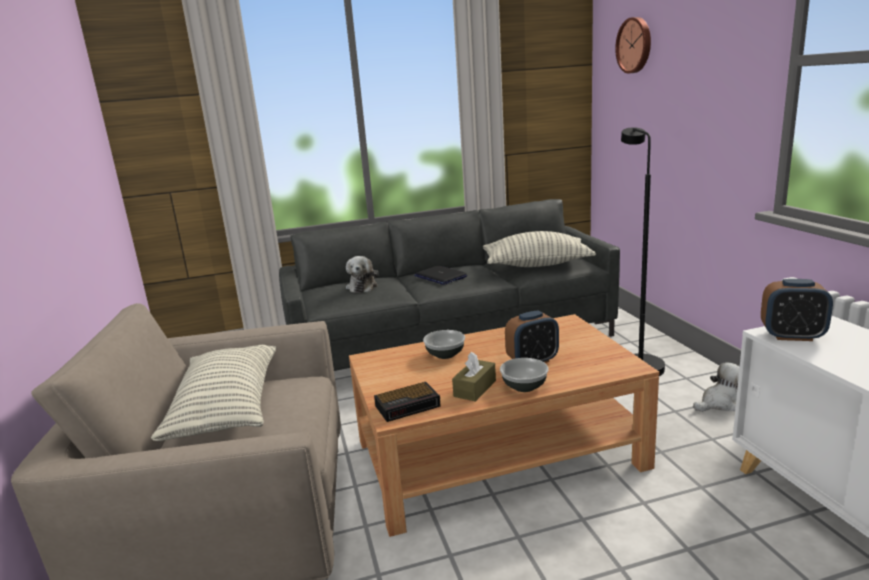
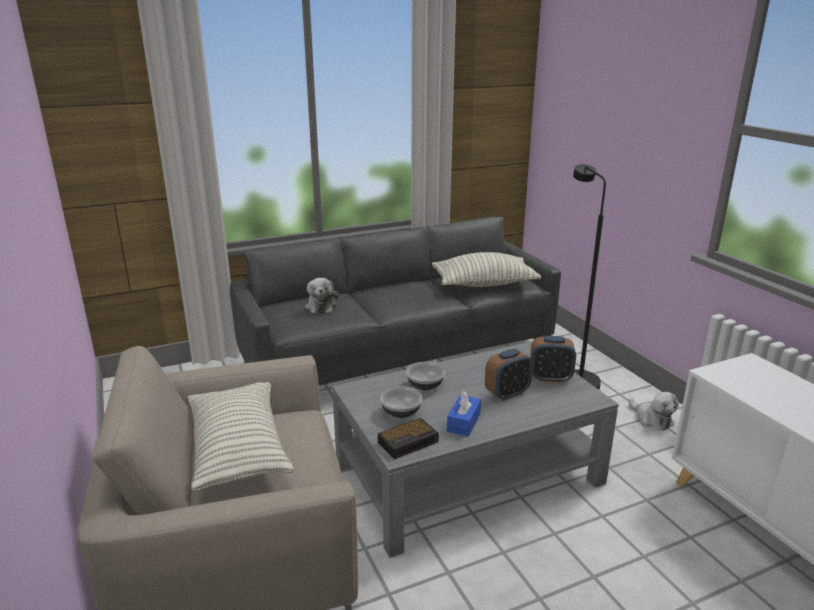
camera: 10 degrees left, 5 degrees up
brown coffee table [349,314,659,537] -> grey coffee table [332,341,619,558]
laptop [414,265,467,285] -> none
brown tissue box [452,352,496,402] -> blue tissue box [447,391,481,436]
bowl [500,358,549,392] -> bowl moved to [380,386,422,418]
wall clock [615,17,651,73] -> none
plush toy [693,362,740,412] -> plush toy turned 90 degrees clockwise [628,392,679,431]
alarm clock [761,279,833,341] -> alarm clock moved to [530,336,576,383]

